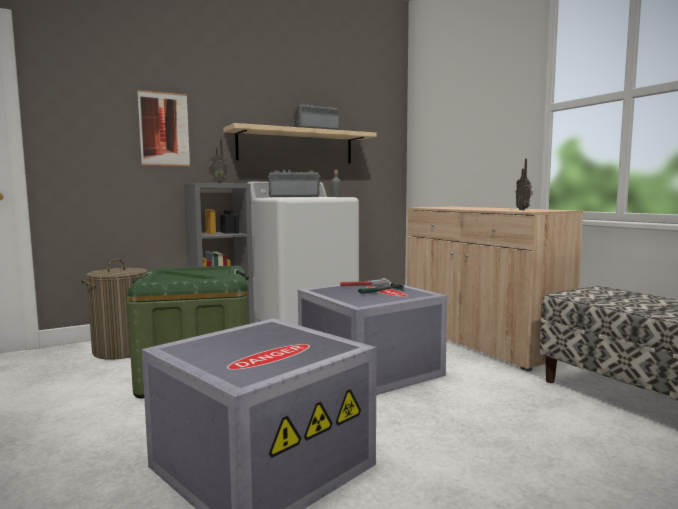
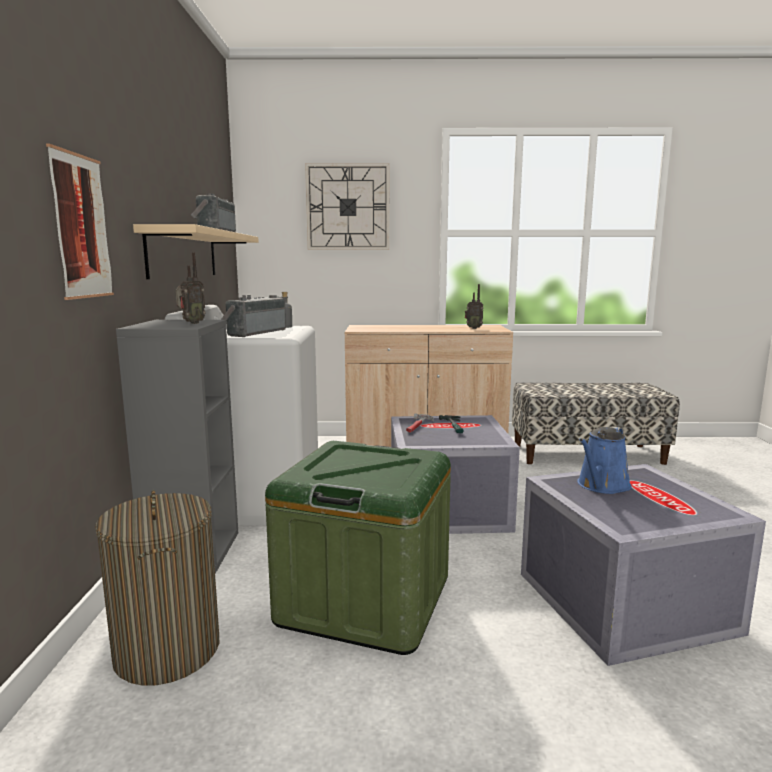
camera: 60 degrees left, 5 degrees up
none -> wall clock [305,163,389,250]
none -> blue watering can [577,426,632,494]

